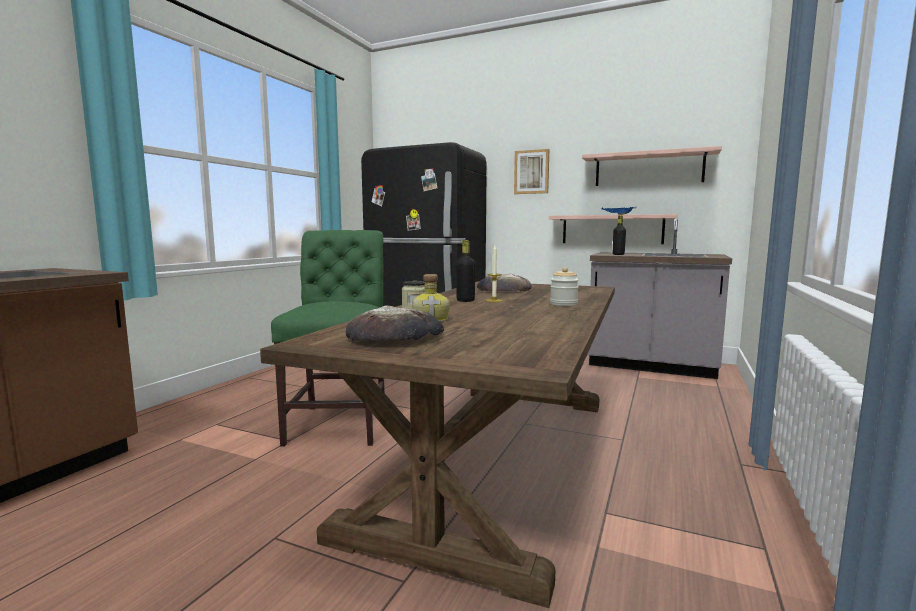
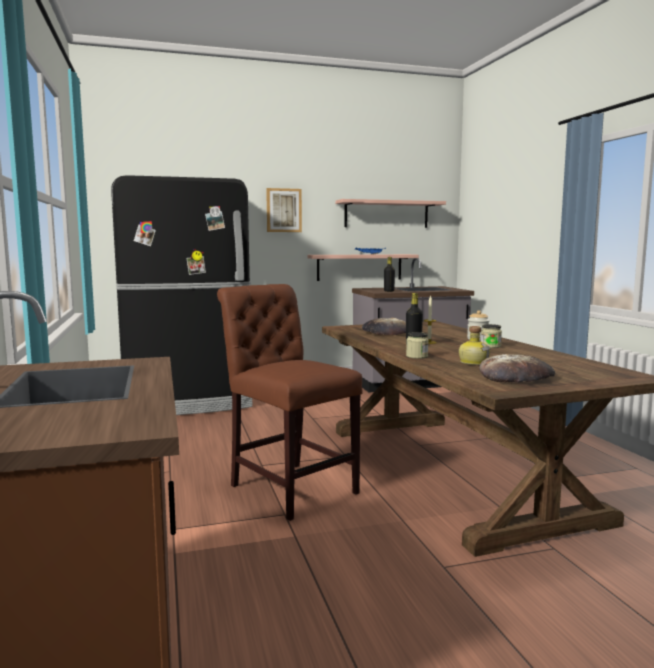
camera: 40 degrees left, 0 degrees up
green chair [271,230,385,447] -> brown chair [217,284,363,521]
none -> jar [481,324,502,348]

